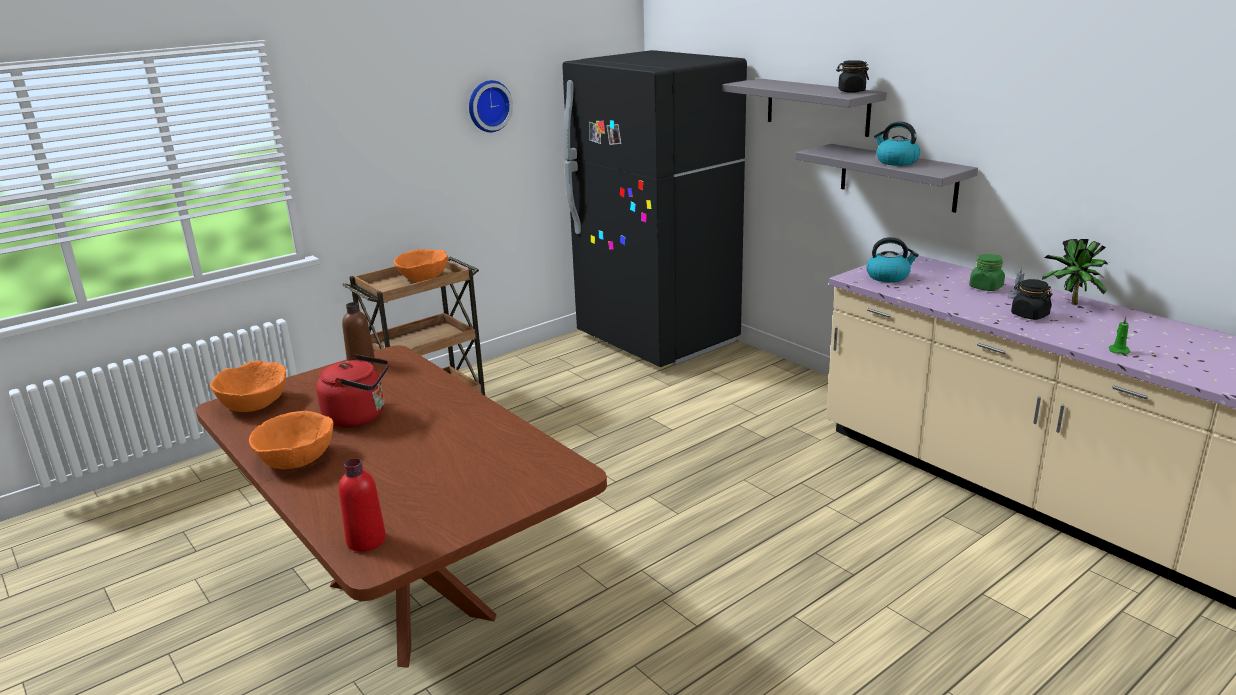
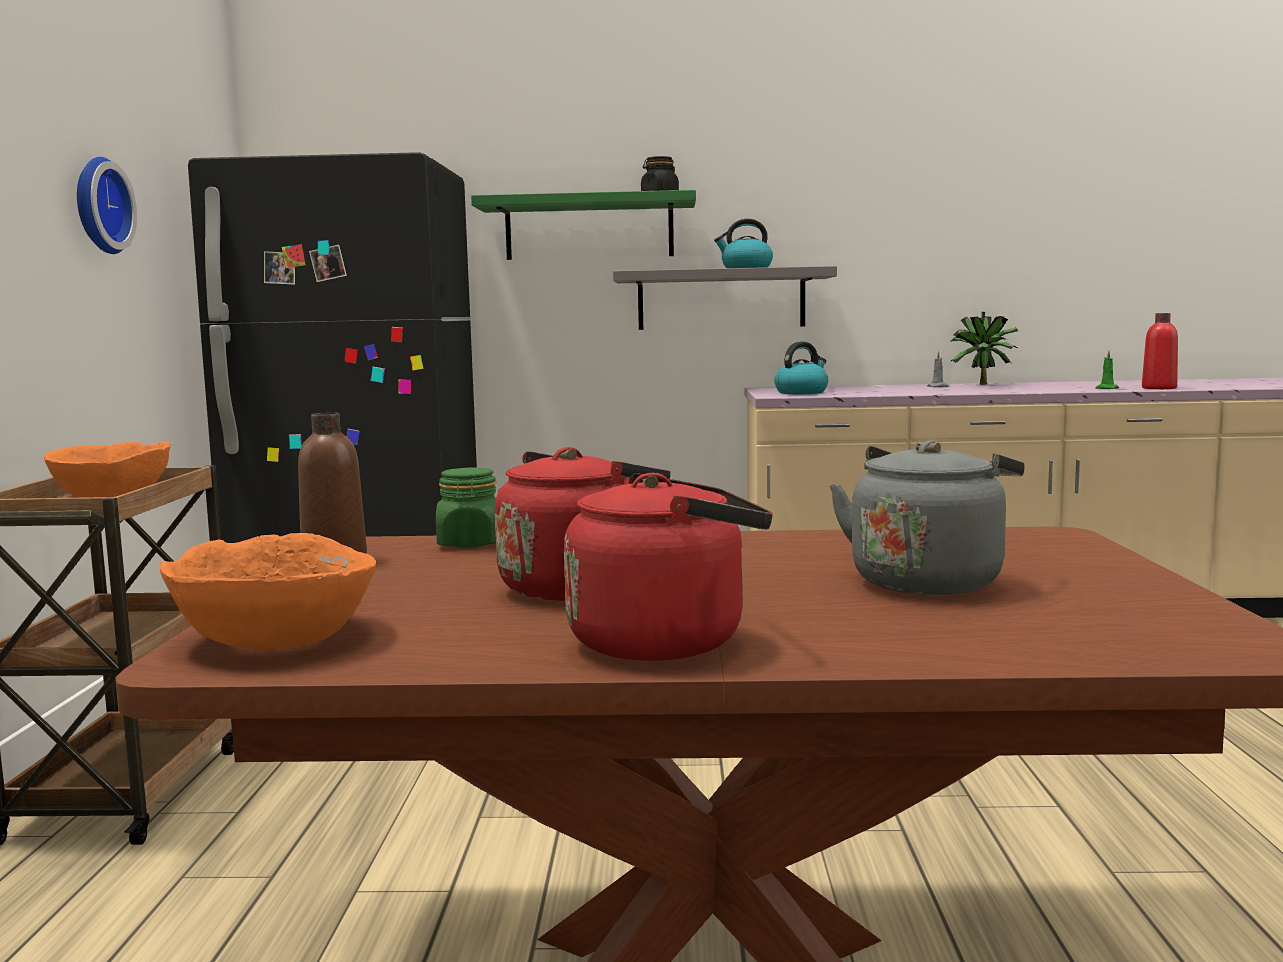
camera: 50 degrees left, 15 degrees down
orange bowl [249,411,334,469] -> red kettle [564,473,773,661]
red bottle [339,458,386,552] -> red bottle moved to [1142,313,1178,389]
grey shelf [722,78,887,137] -> green shelf [471,190,696,260]
green jar [969,254,1005,291] -> green jar moved to [436,468,497,548]
black jar [1011,279,1053,320] -> none
none -> grey kettle [829,440,1025,595]

